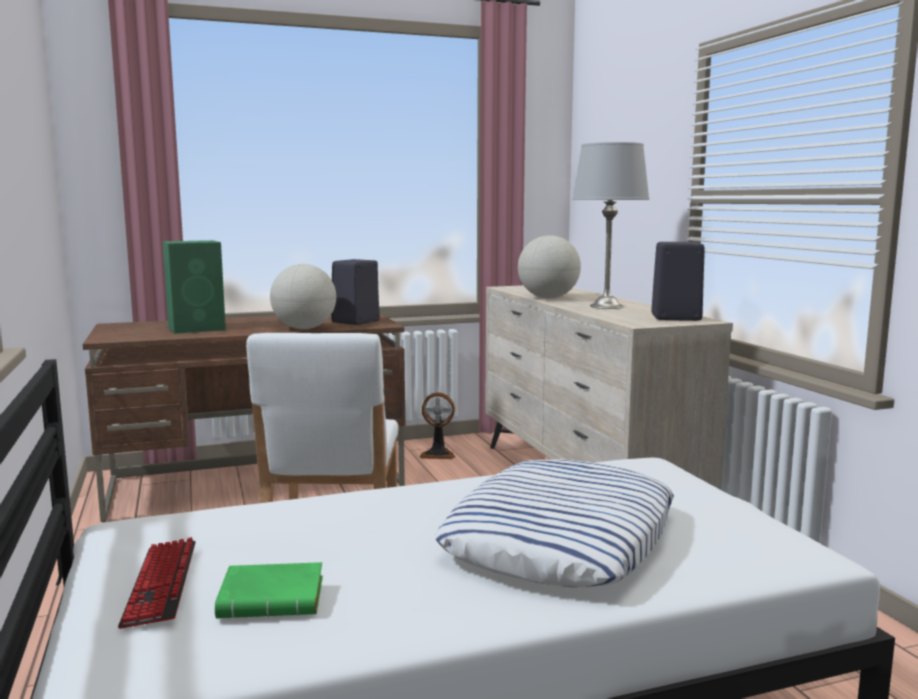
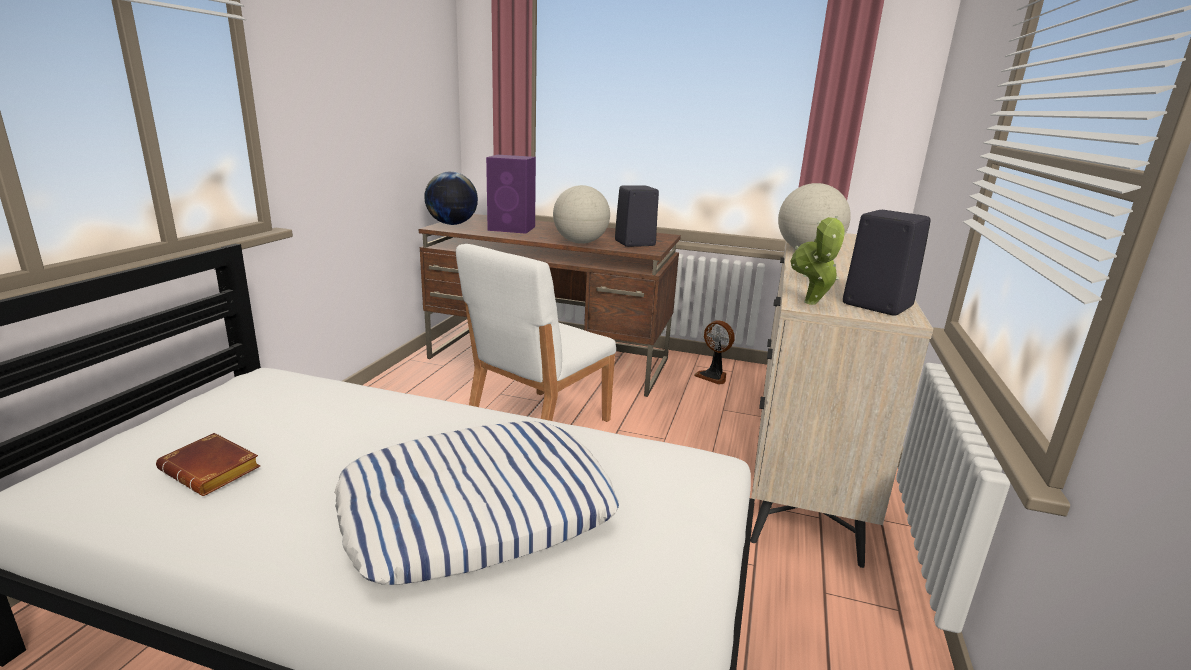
camera: 35 degrees right, 10 degrees up
keyboard [118,537,196,629] -> none
green speaker [162,240,226,334] -> purple speaker [486,155,536,234]
green book [215,562,323,619] -> brown book [156,433,260,496]
grey table lamp [572,142,650,309] -> none
none -> globe [424,172,478,225]
none -> potted plant [790,216,846,305]

